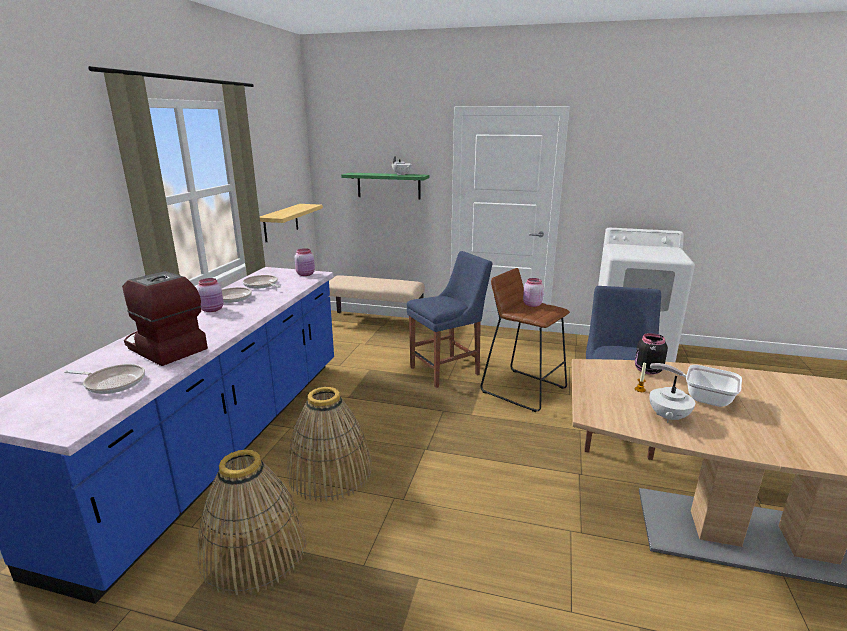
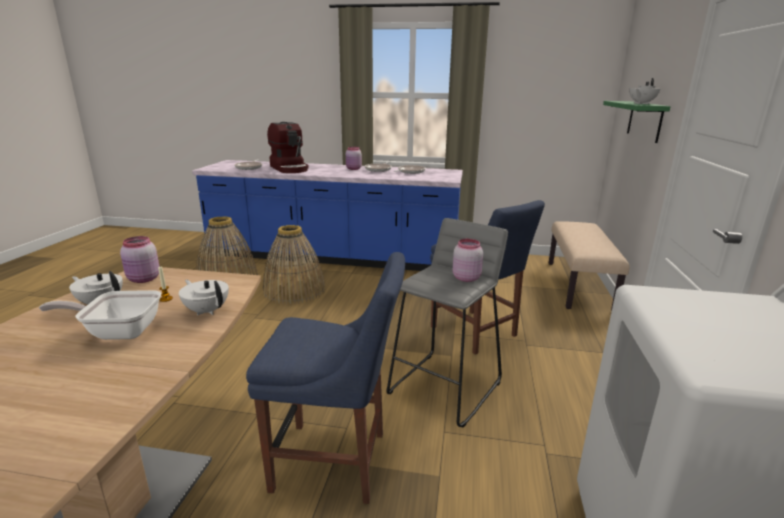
camera: 85 degrees right, 0 degrees up
coffee machine [122,271,208,366] -> coffee machine turned 120 degrees clockwise [267,122,309,173]
shelf [260,204,323,243] -> none
pink jar [295,248,315,276] -> pink jar moved to [120,236,160,283]
brown stool [481,268,570,412] -> grey stool [387,218,508,428]
black jar [635,333,668,375] -> white teapot [179,280,229,315]
frying pan [650,363,742,407] -> frying pan turned 120 degrees counterclockwise [39,290,161,340]

